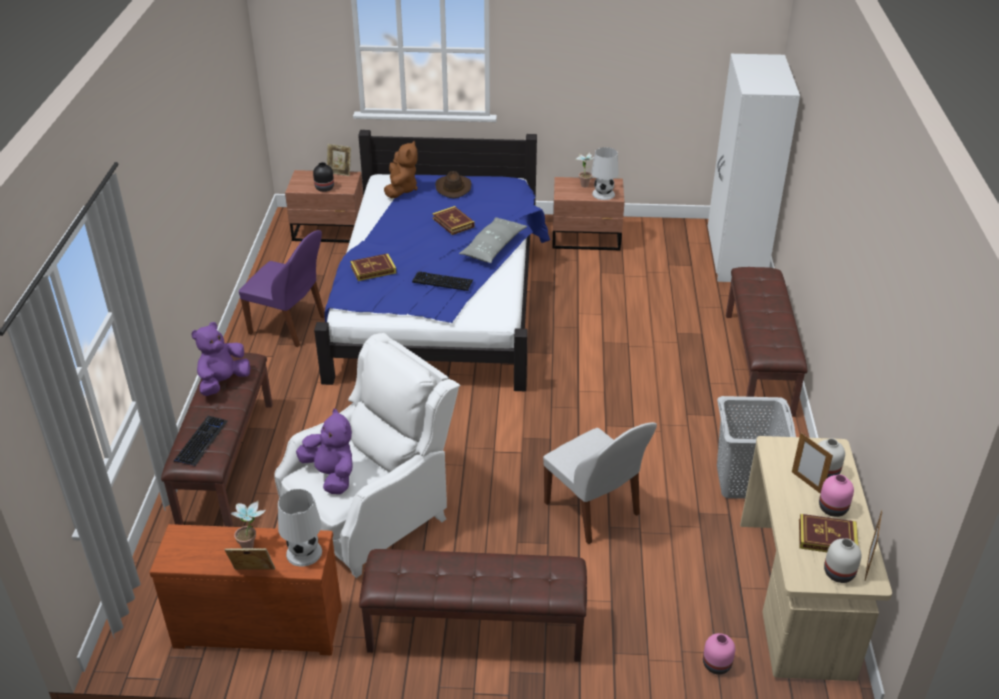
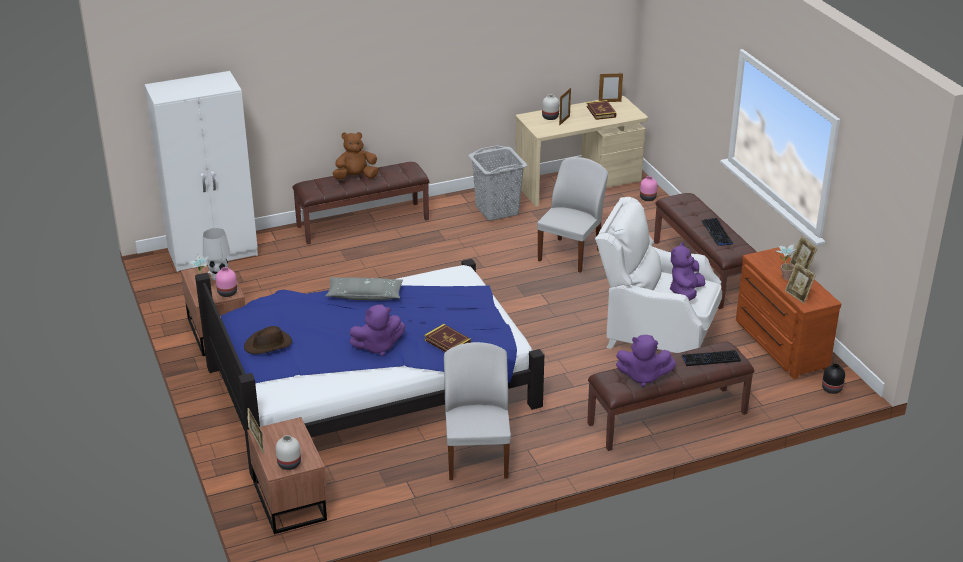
camera: 115 degrees left, 5 degrees down
purple chair [239,230,325,347] -> white chair [444,342,511,480]
white table lamp [278,489,322,567] -> none
black vase [313,162,334,192] -> black vase moved to [822,364,845,394]
brown plush toy [384,141,417,198] -> brown plush toy moved to [332,132,379,179]
keyboard [412,271,473,291] -> keyboard moved to [702,218,733,246]
book [432,206,474,235] -> none
pink vase [819,474,854,517] -> pink vase moved to [216,267,237,297]
white vase [824,538,861,583] -> white vase moved to [276,435,301,470]
none -> purple plush toy [349,304,405,356]
none -> picture frame [785,263,816,303]

